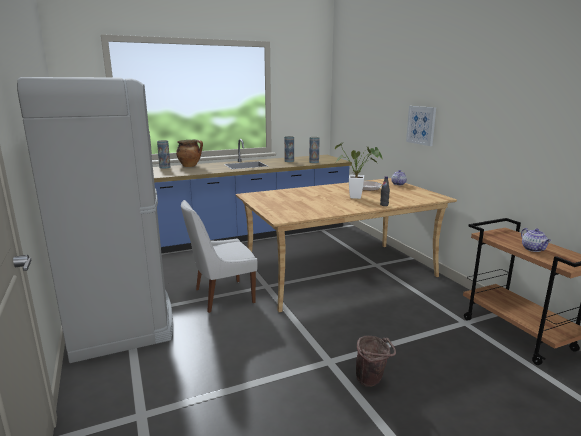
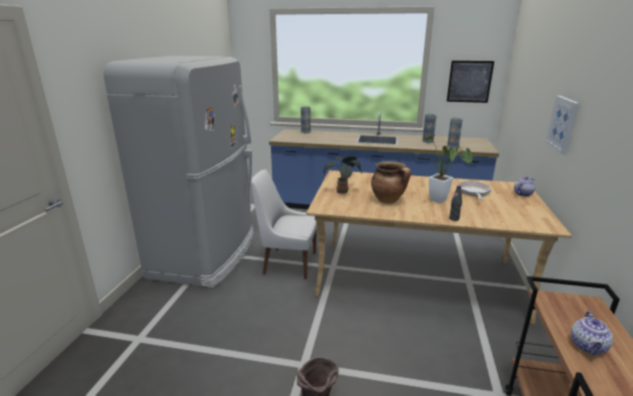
camera: 35 degrees right, 5 degrees up
cooking pot [176,140,203,167] -> cooking pot moved to [371,161,411,204]
none -> potted plant [324,156,362,194]
none -> picture [447,61,494,103]

